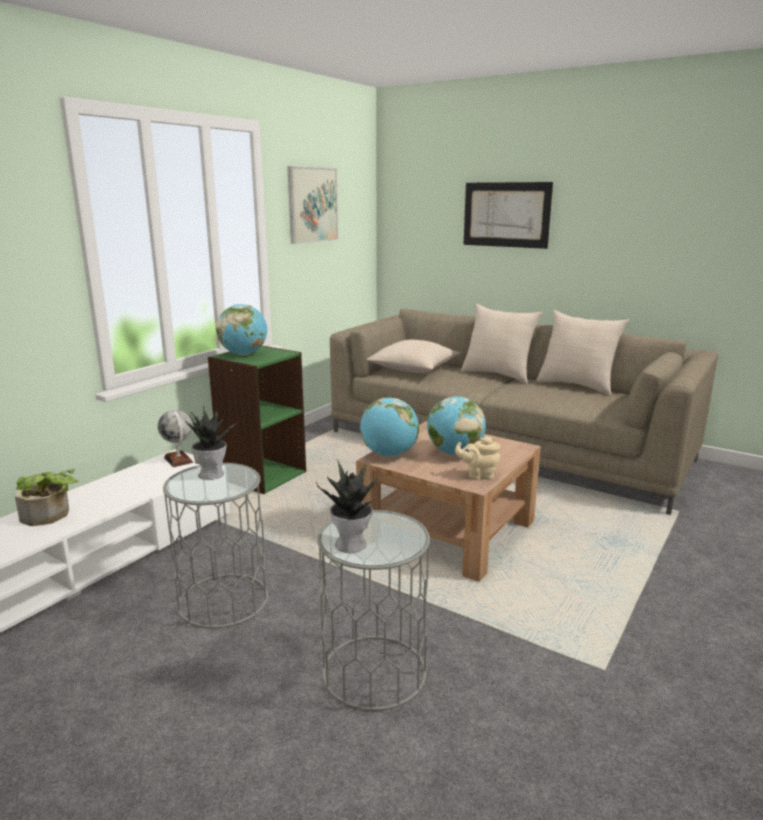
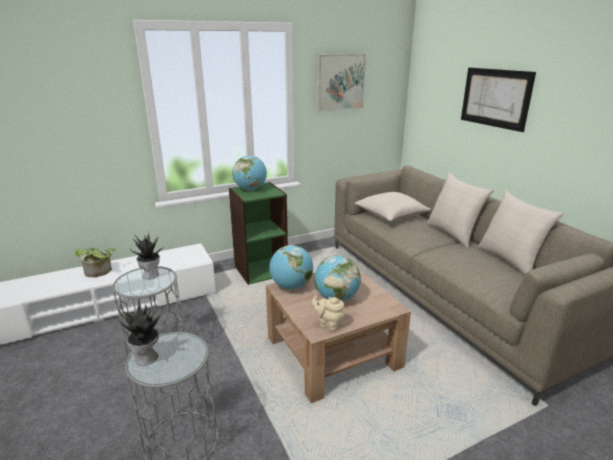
camera: 30 degrees right, 5 degrees up
globe [158,410,194,467] -> none

